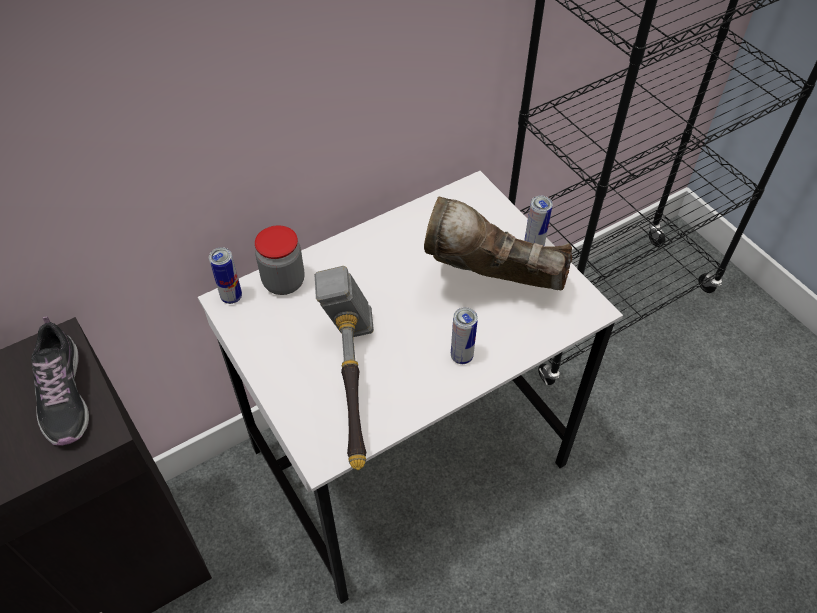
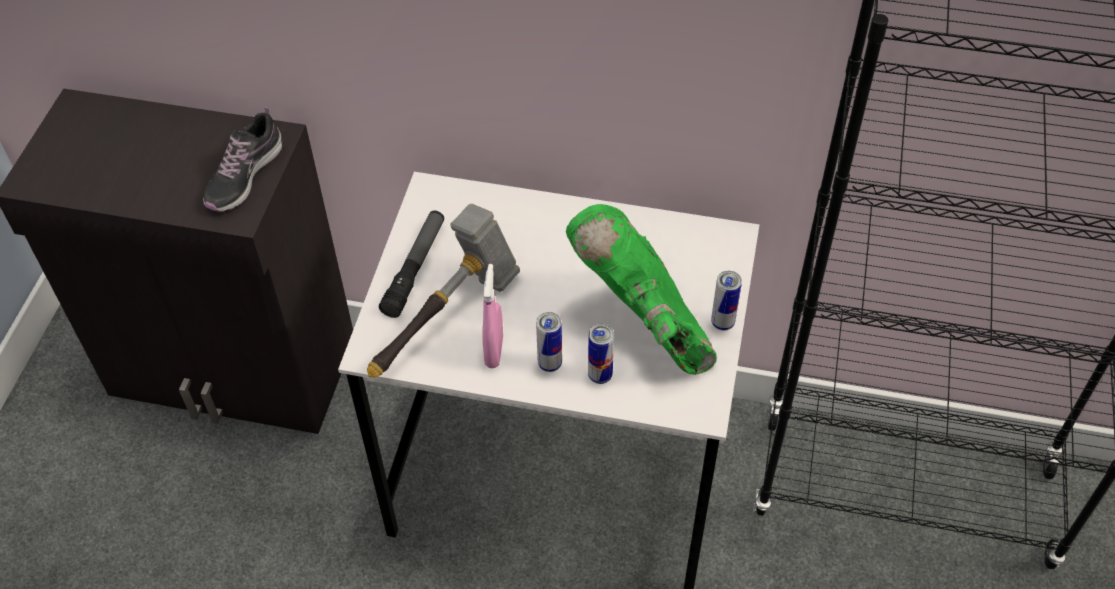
camera: 45 degrees right, 0 degrees up
can [209,247,242,304] -> can moved to [588,324,614,384]
jar [255,225,304,295] -> none
brown boot [424,196,573,291] -> green boot [566,204,717,375]
none -> flashlight [379,211,444,318]
none -> pink spray bottle [482,264,503,368]

